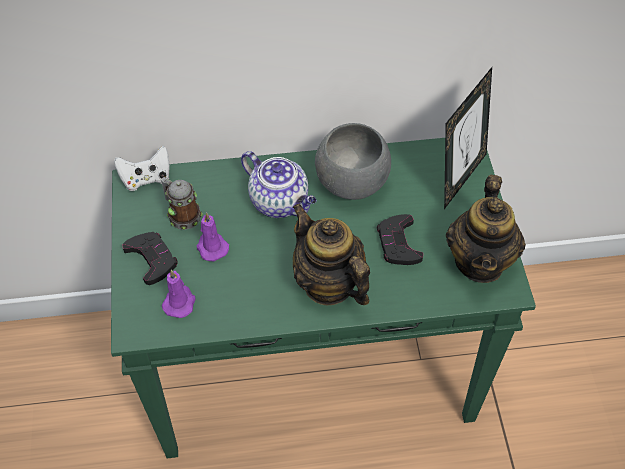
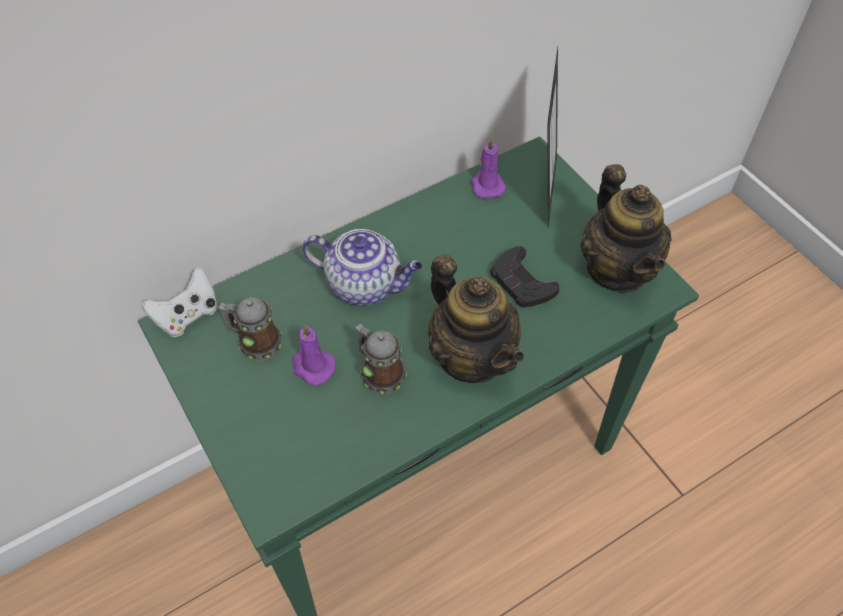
camera: 25 degrees left, 0 degrees up
black game controller [122,232,178,285] -> none
purple candle [162,269,195,318] -> purple candle moved to [471,138,506,199]
teapot [292,203,370,305] -> teapot turned 150 degrees counterclockwise [428,254,524,383]
grey bowl [315,123,391,200] -> none
none -> mug [355,324,407,394]

